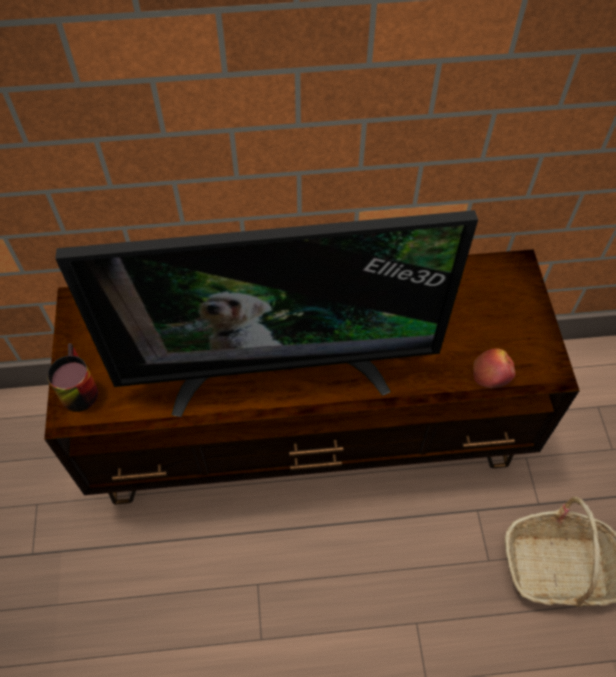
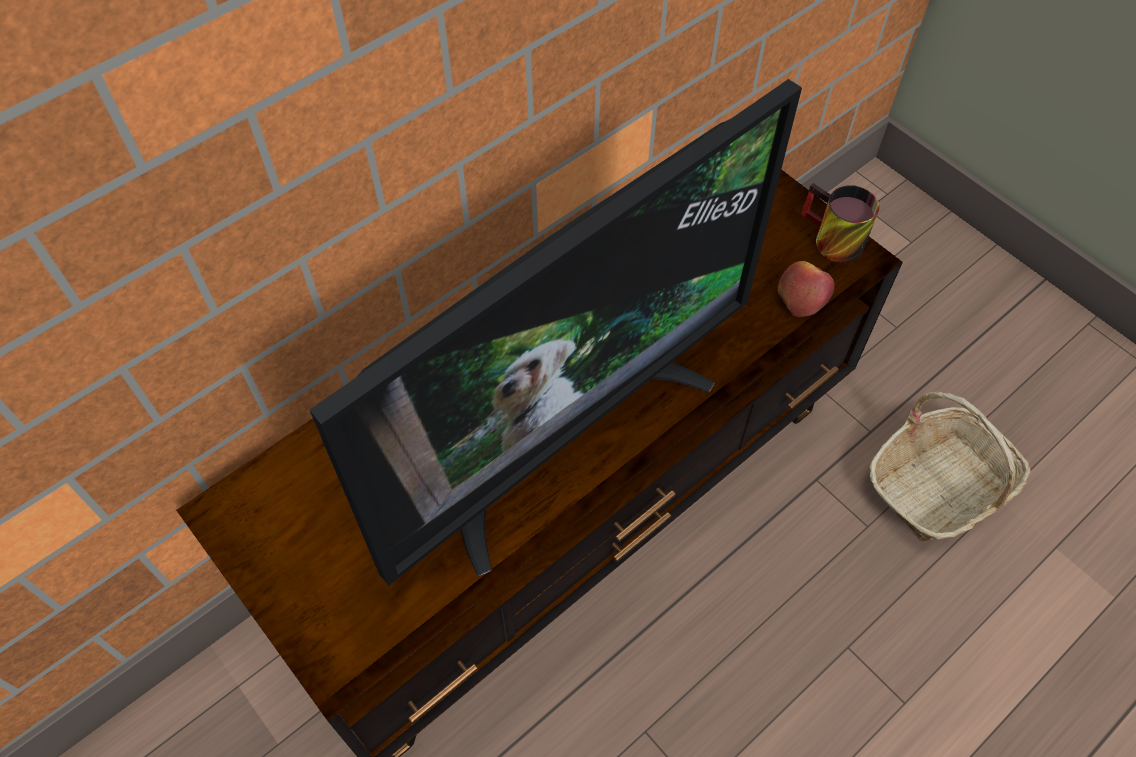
camera: 35 degrees left, 0 degrees up
mug [47,343,99,412] -> mug moved to [801,183,879,263]

